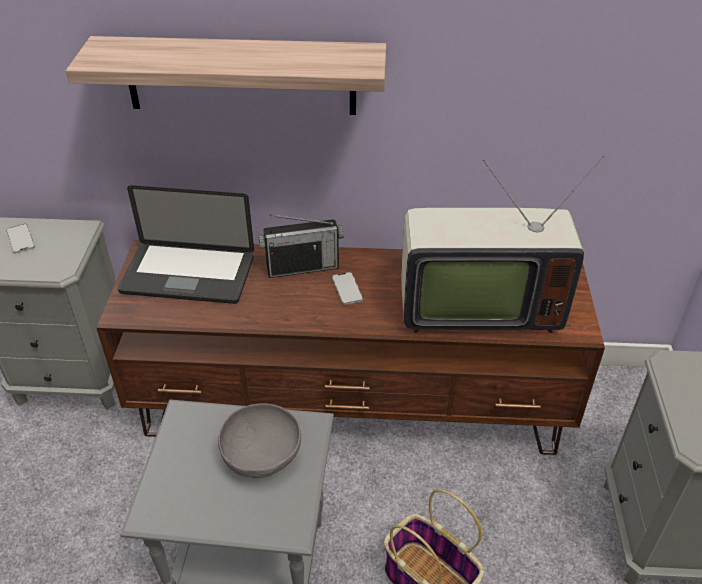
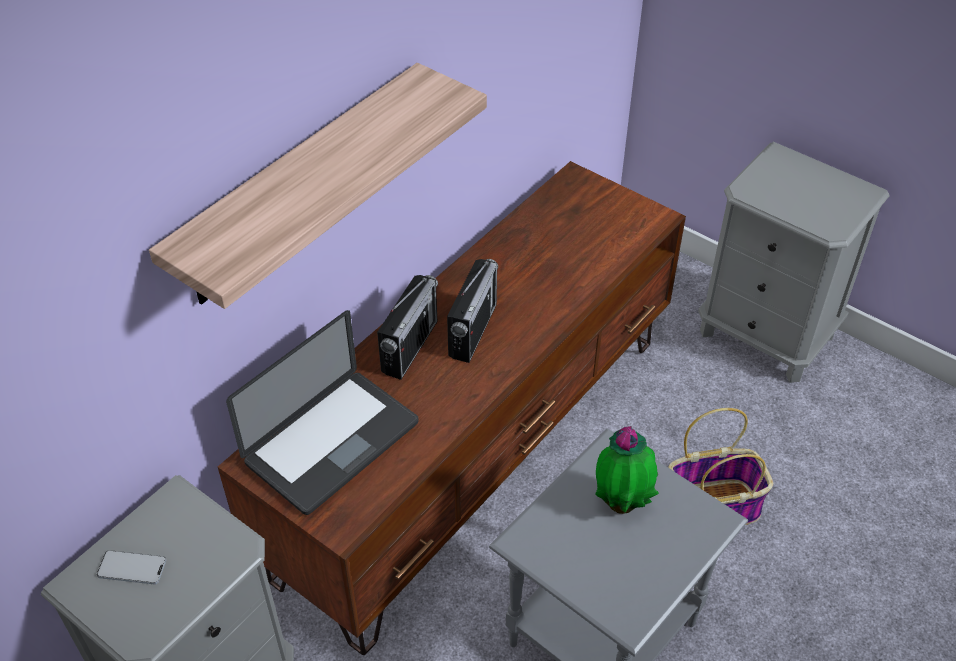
camera: 55 degrees left, 5 degrees up
grey bowl [218,403,301,478] -> potted plant [595,426,659,514]
phone [332,272,363,305] -> radio [447,259,498,363]
television [401,155,605,333] -> none

